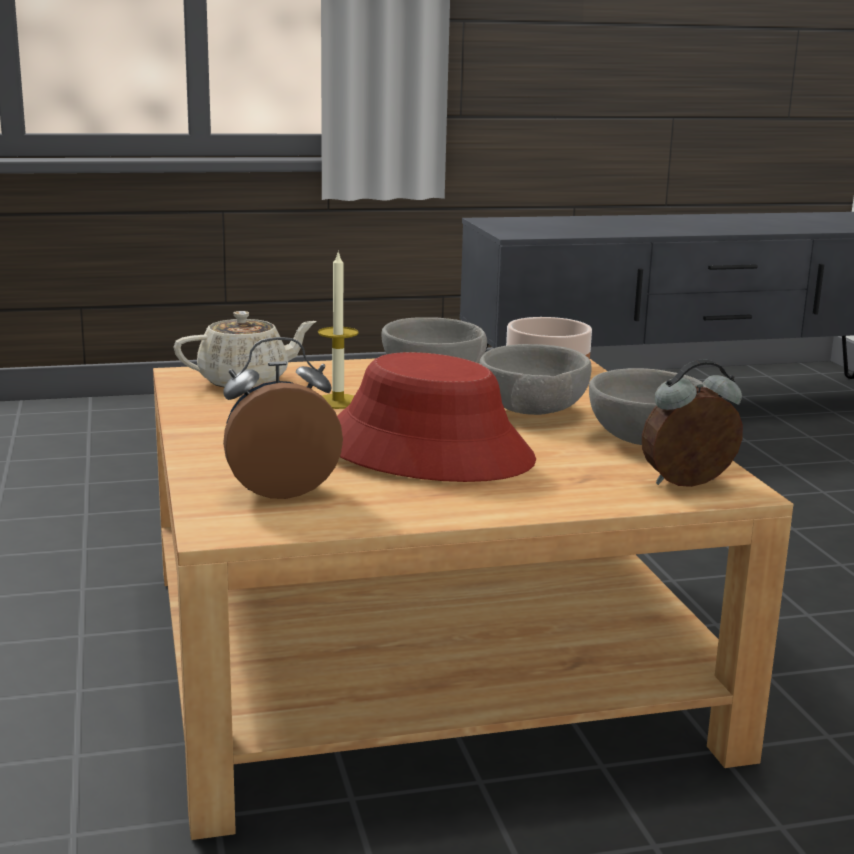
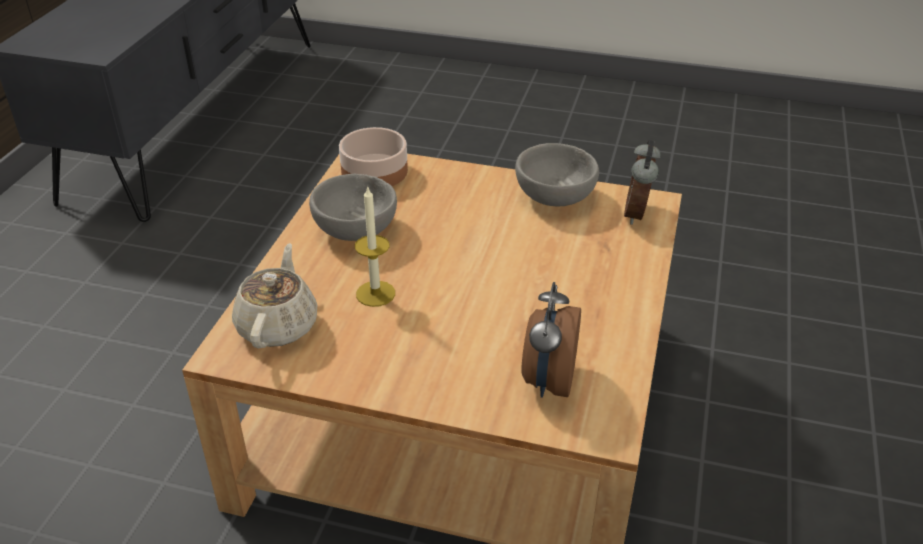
camera: 60 degrees left, 20 degrees up
red hat [337,352,536,482] -> none
grey bowl [479,344,592,415] -> none

